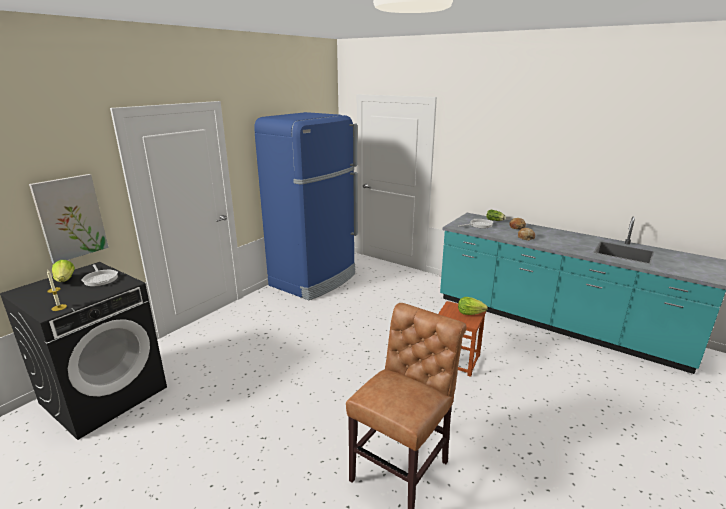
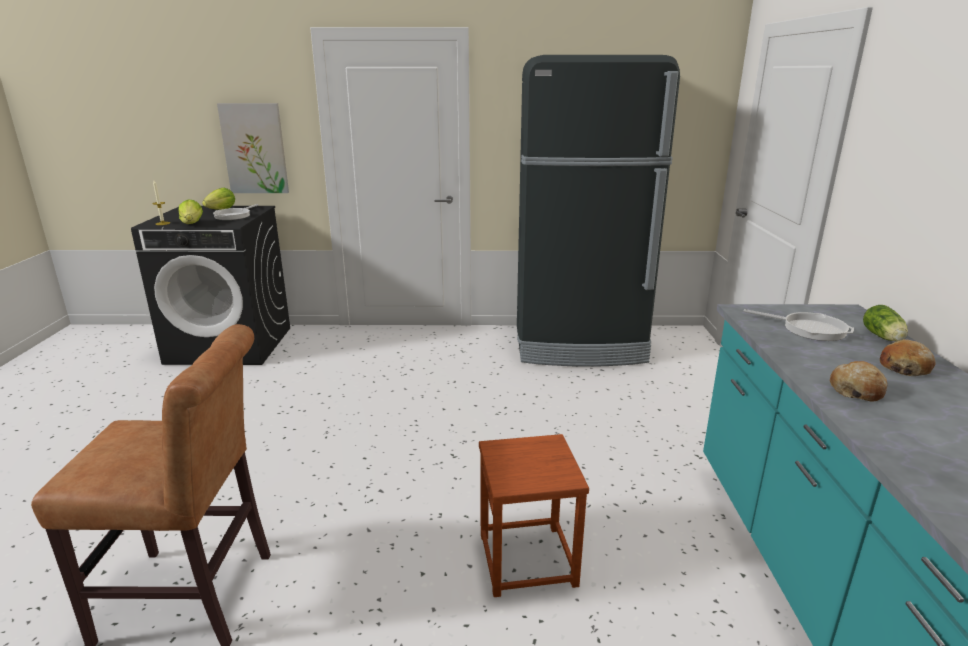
camera: 55 degrees right, 0 degrees up
blue fridge [254,112,358,300] -> black fridge [517,55,680,367]
lettuce [458,297,488,315] -> lettuce moved to [178,200,203,224]

